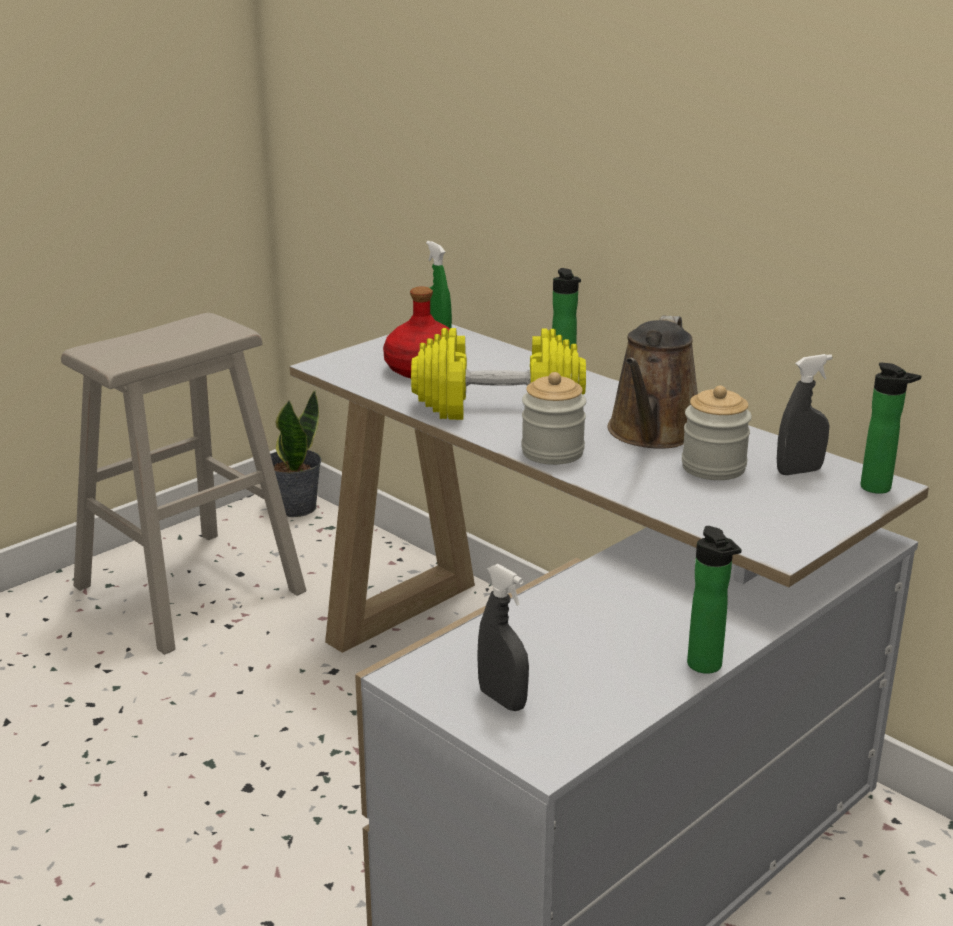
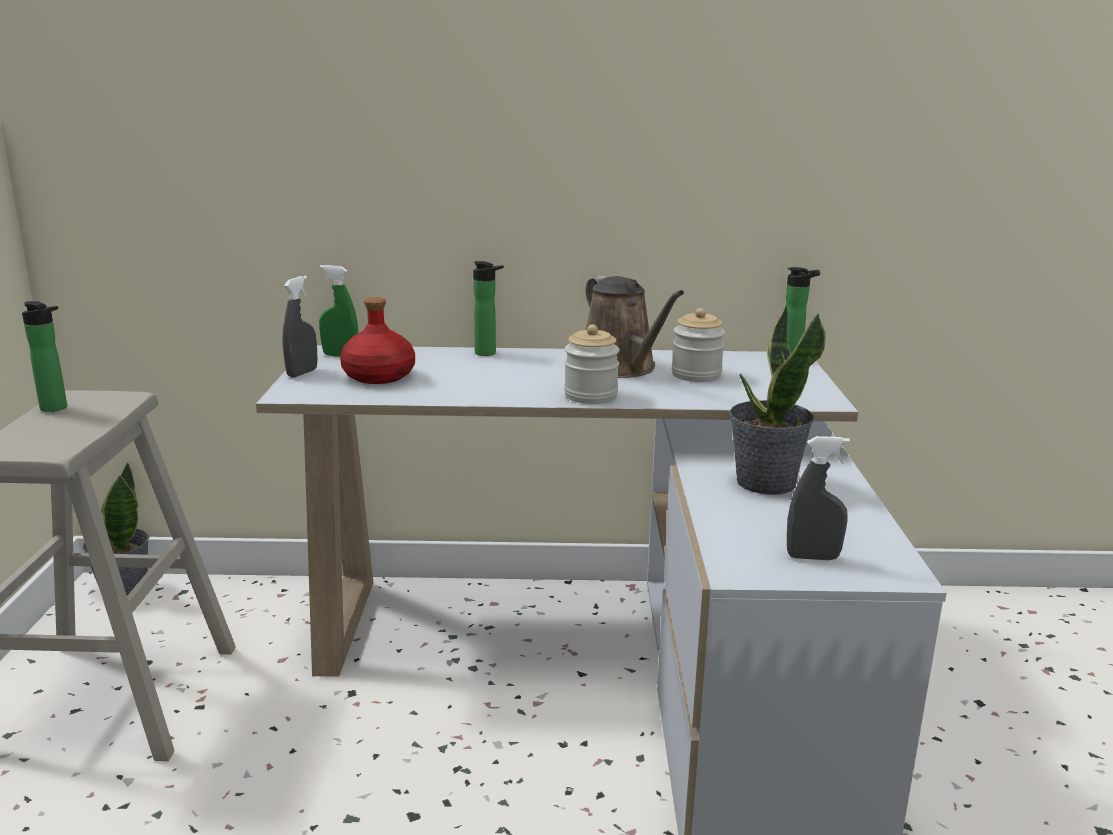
camera: 45 degrees left, 5 degrees down
yellow dumbbell [411,328,586,420] -> none
bottle [687,526,742,674] -> bottle moved to [22,301,67,412]
grey spray bottle [777,354,832,475] -> grey spray bottle moved to [282,276,318,377]
none -> potted plant [729,305,826,495]

